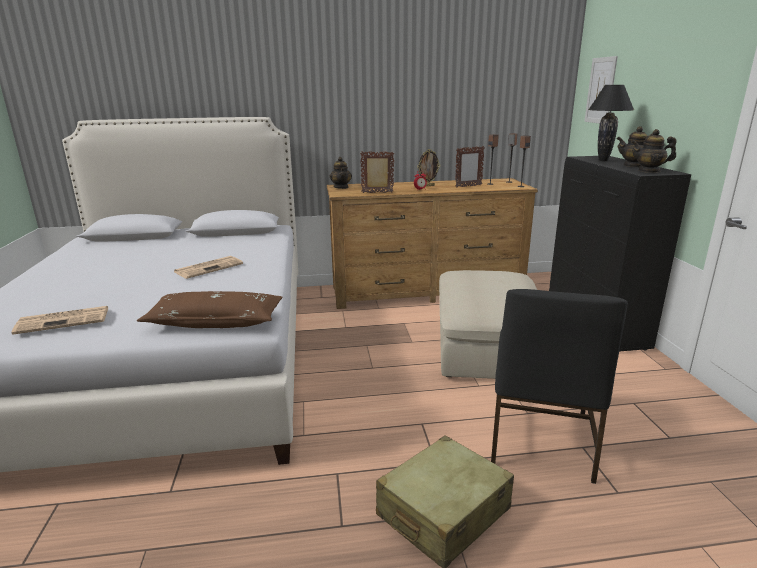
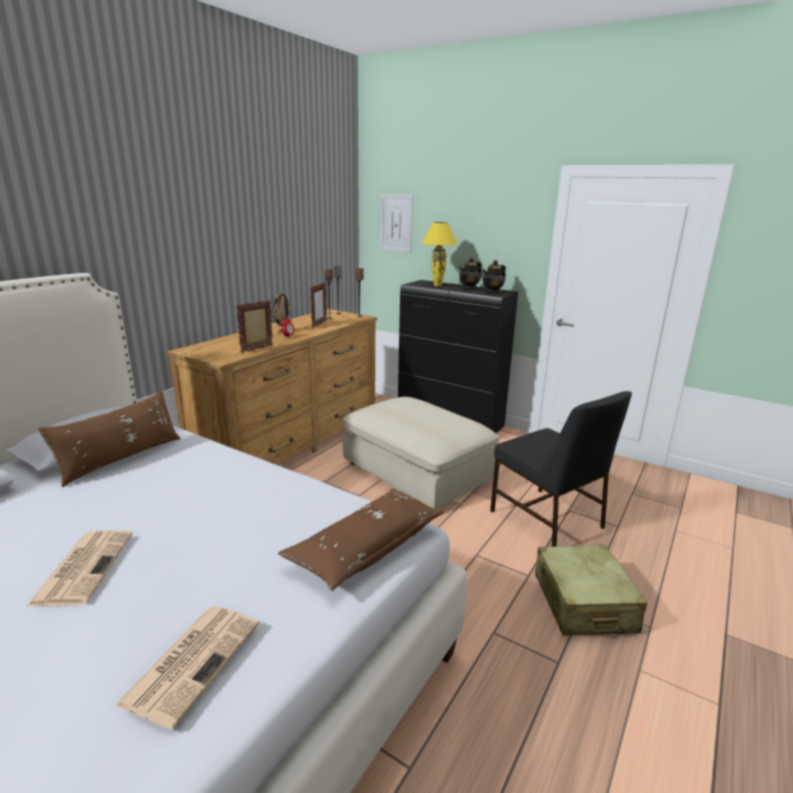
camera: 50 degrees left, 0 degrees up
newspaper [174,256,243,279] -> newspaper moved to [27,530,133,606]
teapot [330,157,352,189] -> none
black table lamp [588,85,634,161] -> yellow table lamp [422,222,458,287]
none -> brown pillow [38,390,180,487]

